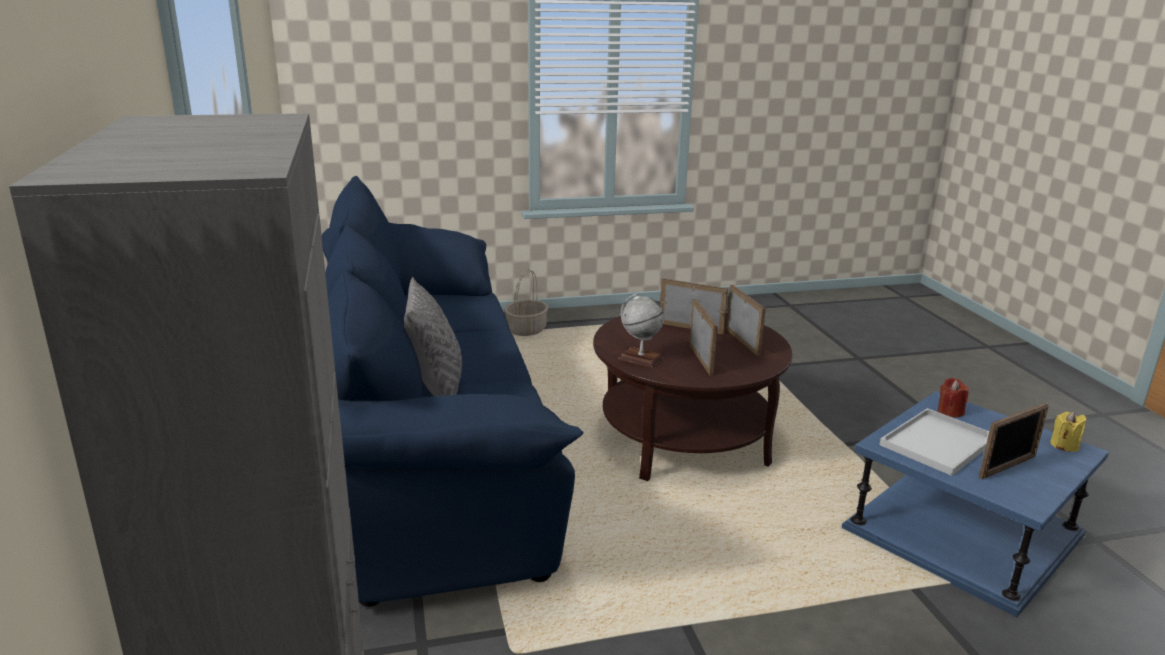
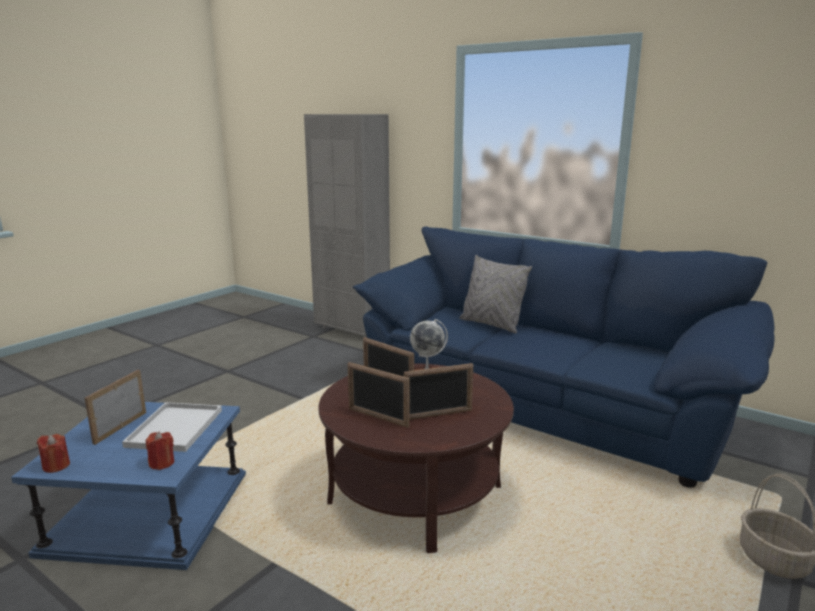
camera: 140 degrees right, 5 degrees down
yellow candle [1050,412,1086,452] -> red candle [37,434,70,473]

